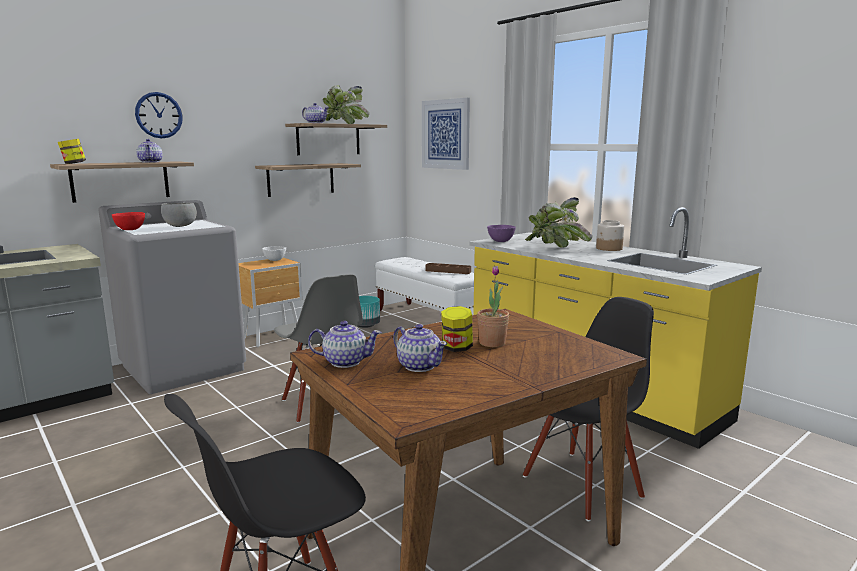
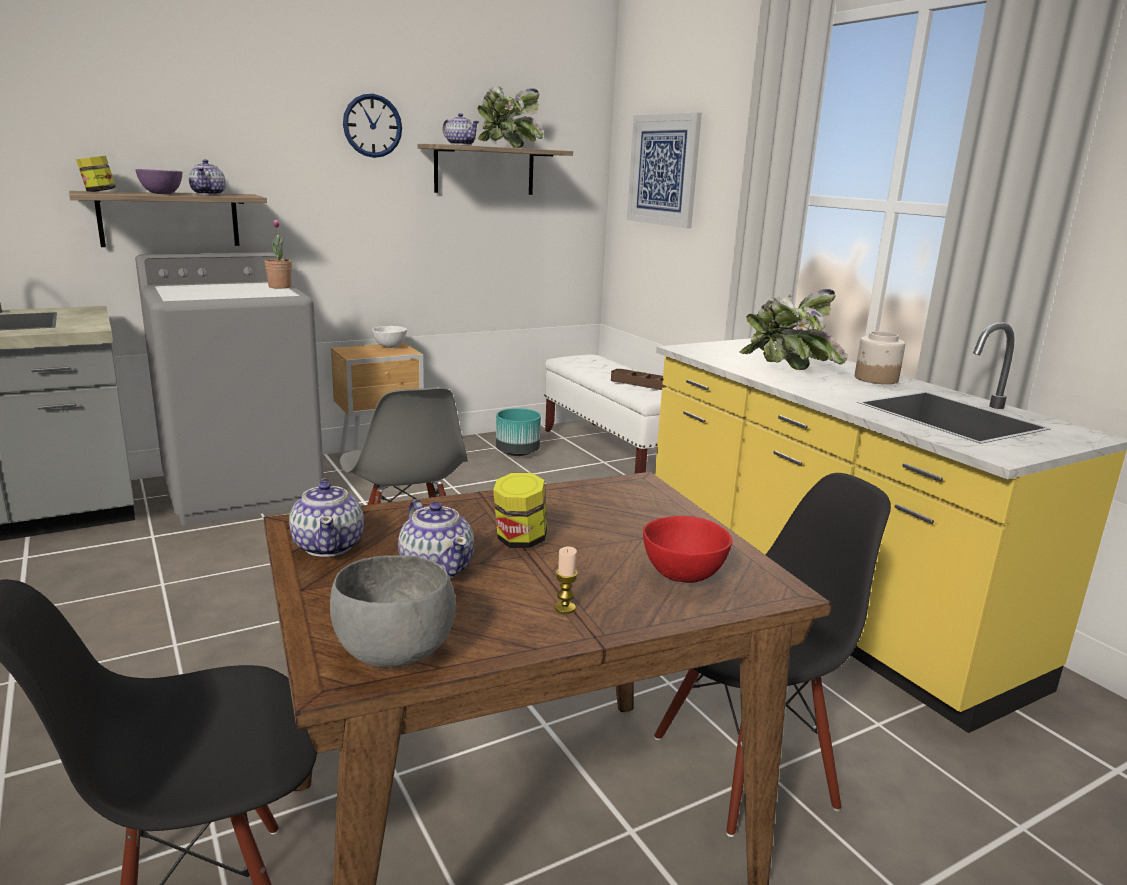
camera: 10 degrees right, 5 degrees up
red bowl [112,212,145,230] -> red bowl moved to [643,516,732,583]
wall clock [135,92,183,138] -> wall clock moved to [343,94,402,158]
grey bowl [161,202,197,227] -> grey bowl moved to [330,555,456,667]
shelf [255,163,361,197] -> none
teapot [308,321,381,368] -> teapot turned 60 degrees clockwise [289,479,364,557]
potted plant [477,266,509,347] -> potted plant moved to [264,219,292,288]
purple bowl [487,225,516,242] -> purple bowl moved to [135,169,182,194]
none -> candle [554,547,578,614]

